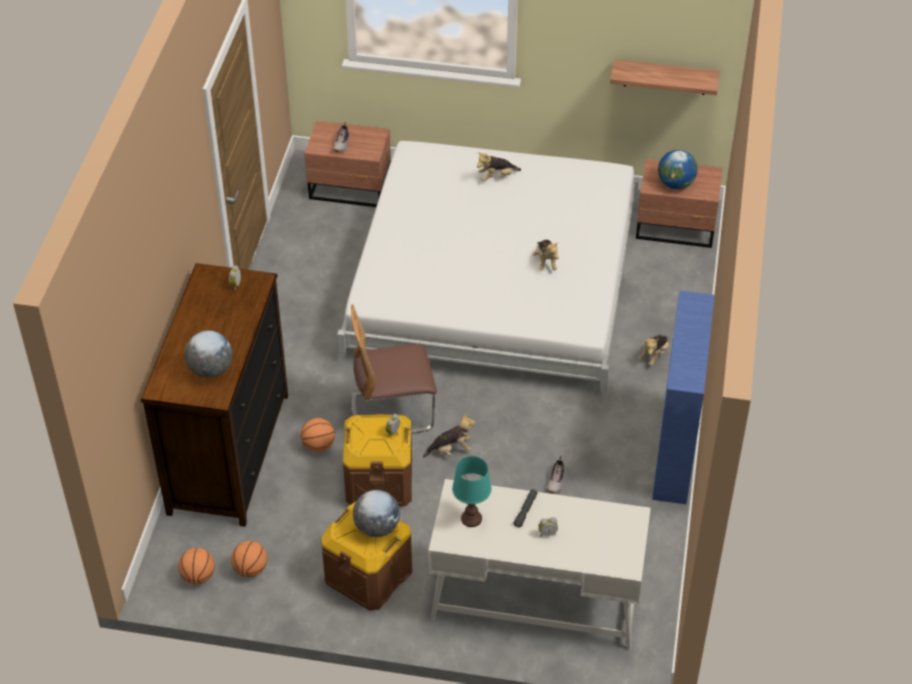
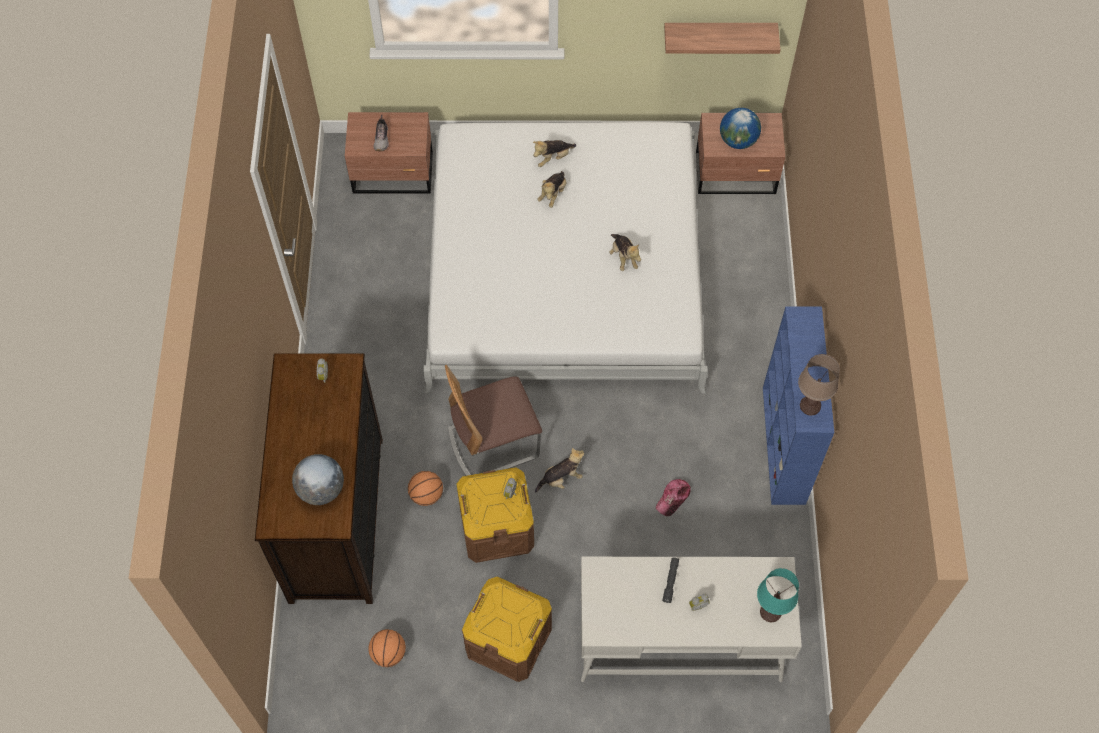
camera: 10 degrees left, 15 degrees up
basketball [178,548,215,585] -> none
globe [353,490,400,537] -> none
turquoise table lamp [452,456,492,527] -> turquoise table lamp moved to [757,568,799,622]
shoe [546,456,565,494] -> cap [656,479,691,516]
plush toy [638,335,669,366] -> plush toy moved to [537,171,566,208]
none -> brown table lamp [798,354,840,415]

